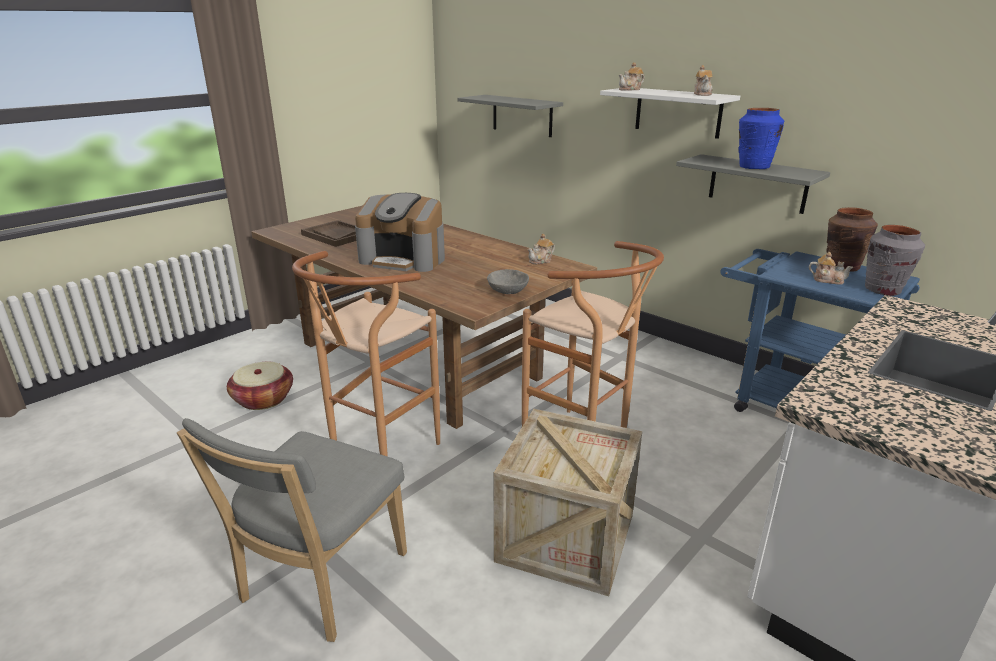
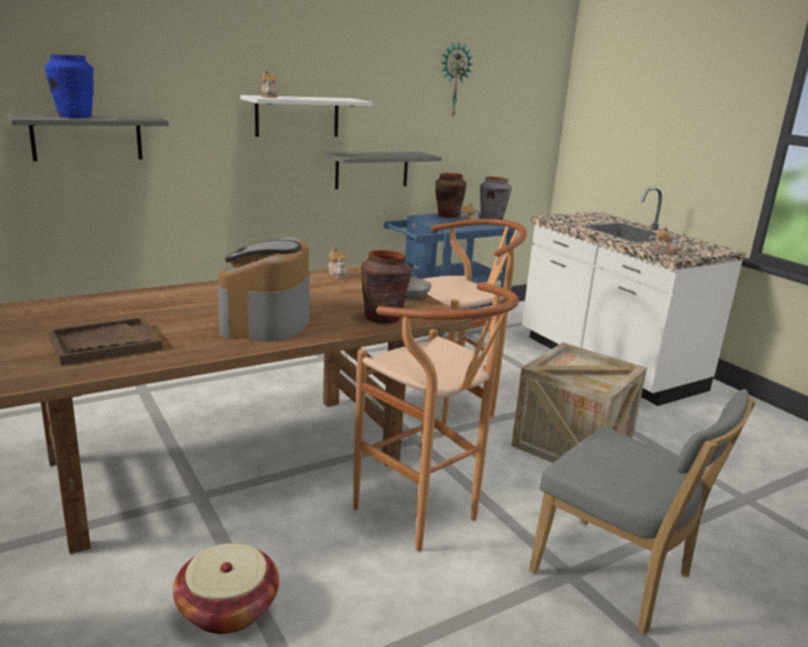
camera: 75 degrees left, 5 degrees down
coffee machine [355,193,445,272] -> coffee machine turned 150 degrees clockwise [218,237,310,342]
teapot [694,65,713,96] -> teapot moved to [649,227,686,255]
blue vase [738,108,784,169] -> blue vase moved to [45,54,94,118]
none -> brown vase [361,250,411,324]
none -> wall clock [441,42,474,116]

